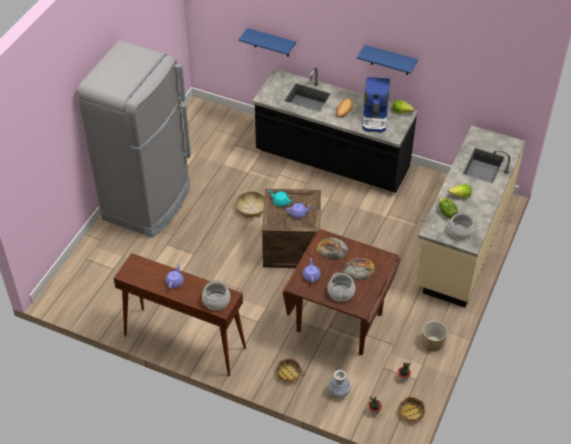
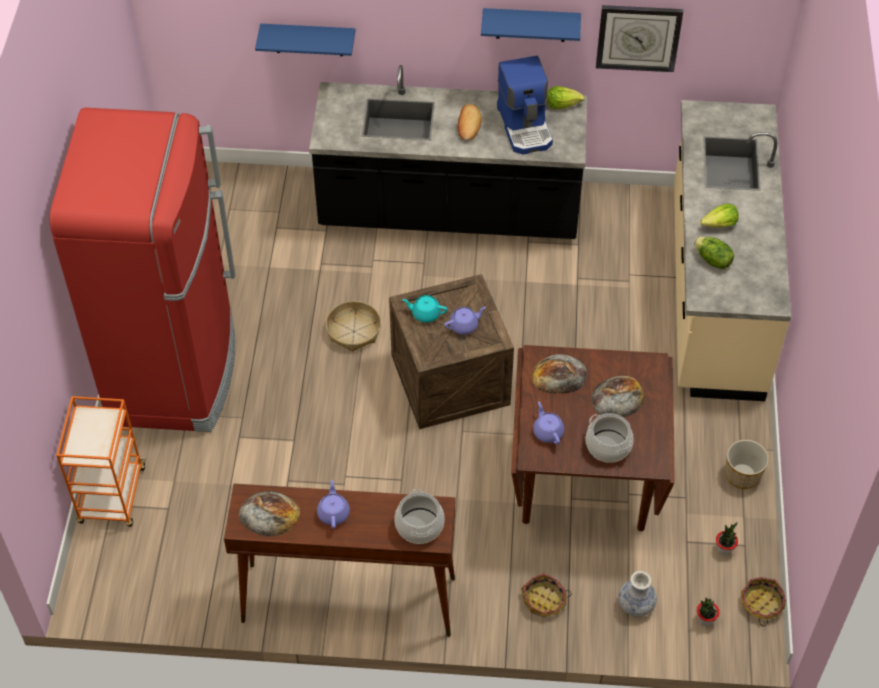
camera: 20 degrees left, 5 degrees up
grey fridge [78,40,191,238] -> red fridge [50,108,235,432]
cooking pot [447,213,477,240] -> none
none -> orange cart [56,396,146,527]
none -> bread [239,491,300,536]
none -> wall clock [596,5,683,72]

